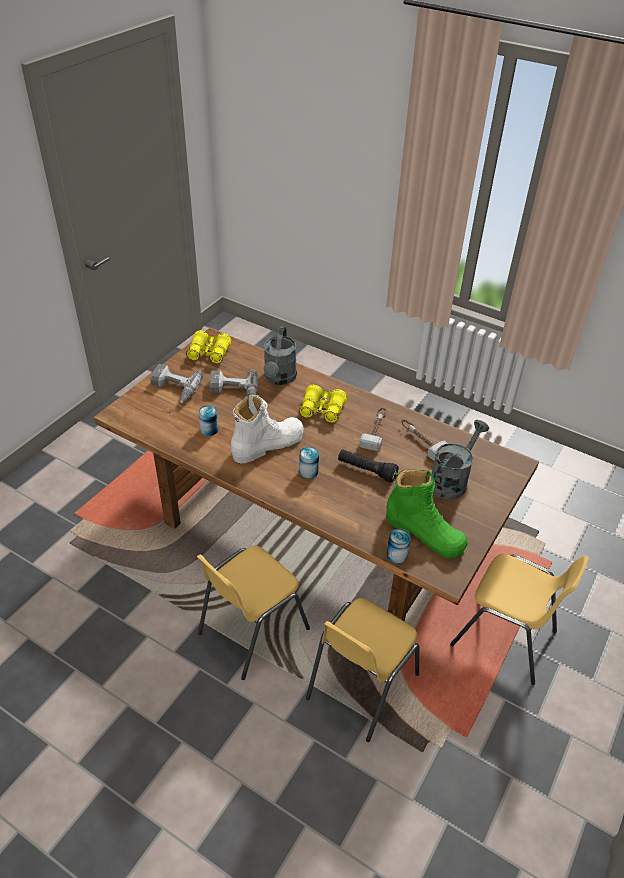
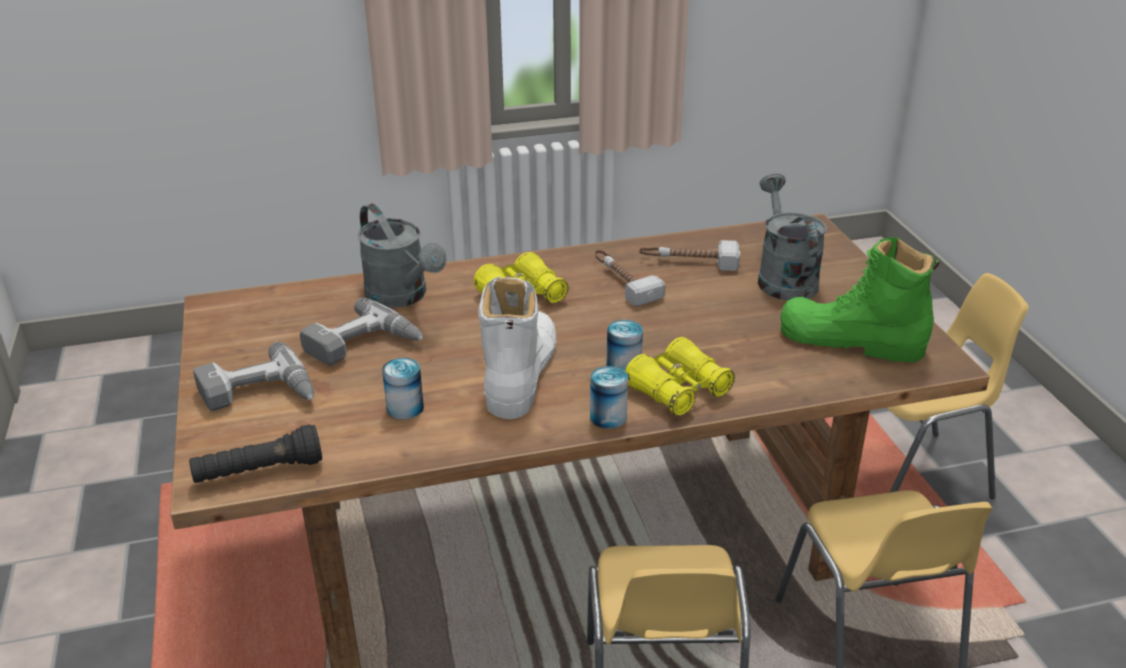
camera: 45 degrees left, 10 degrees down
yellow binoculars [186,331,232,364] -> yellow binoculars moved to [625,337,735,416]
black flashlight [338,449,399,482] -> black flashlight moved to [189,424,322,483]
green boot [386,470,467,558] -> green boot turned 150 degrees counterclockwise [780,237,940,363]
can [387,529,411,563] -> can moved to [590,366,628,429]

